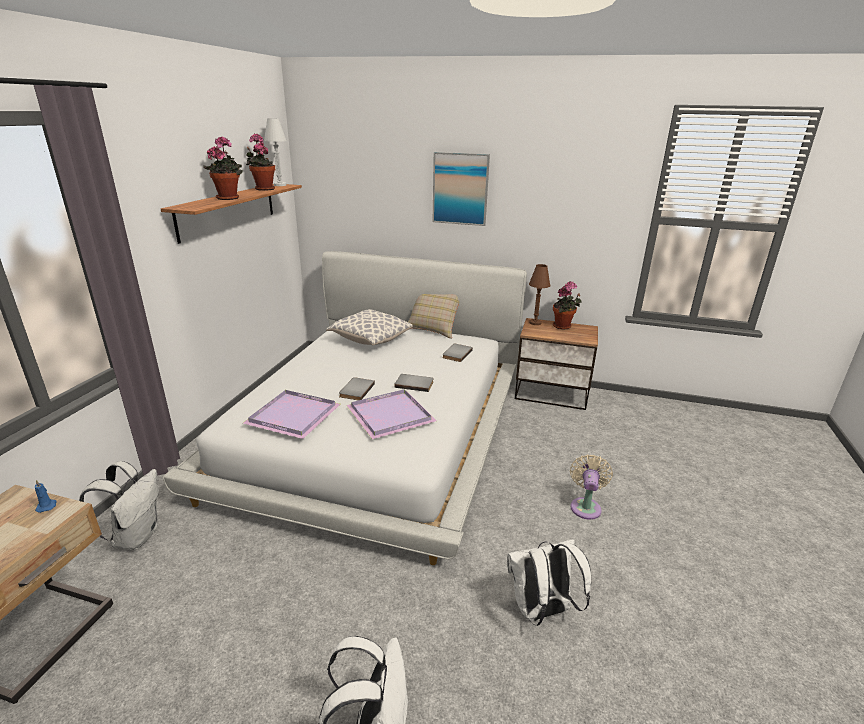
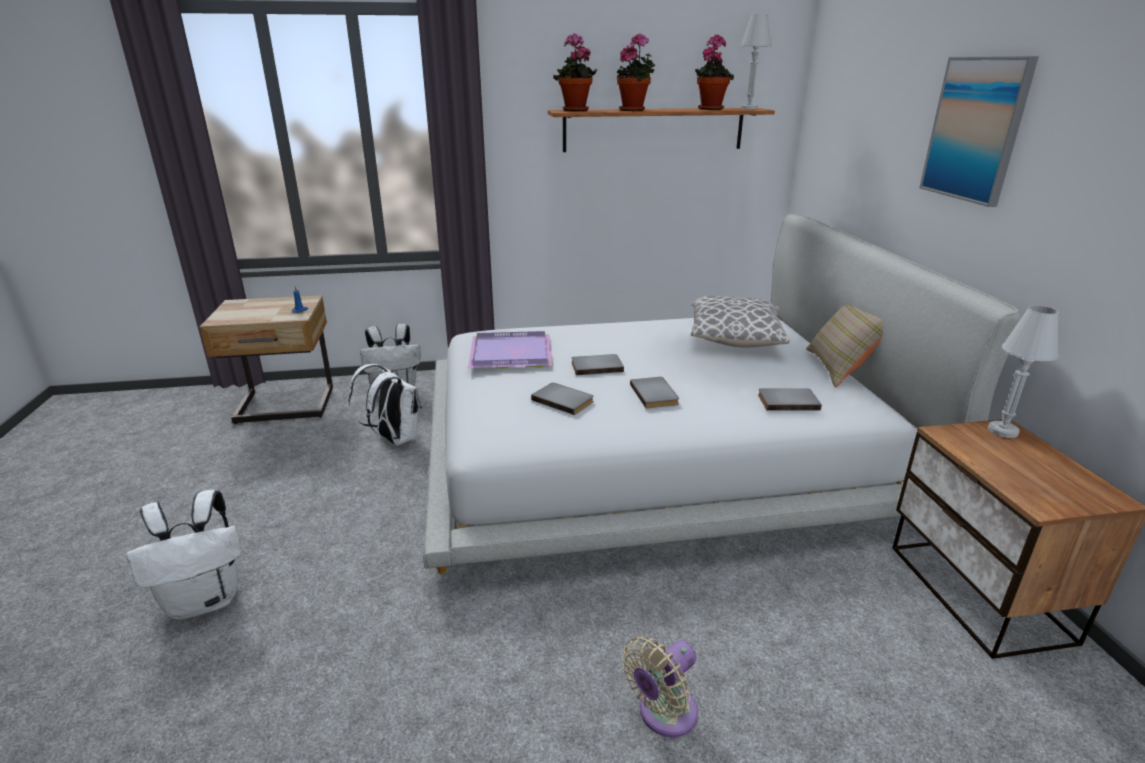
camera: 65 degrees right, 0 degrees up
purple tray [346,389,437,439] -> grey book [531,383,594,415]
white backpack [507,539,591,626] -> white backpack moved to [348,364,422,446]
brown table lamp [529,264,550,325] -> white table lamp [988,306,1059,438]
potted plant [553,281,582,330] -> potted plant moved to [553,33,597,111]
beige fan [570,454,613,520] -> beige fan turned 150 degrees clockwise [622,636,698,737]

